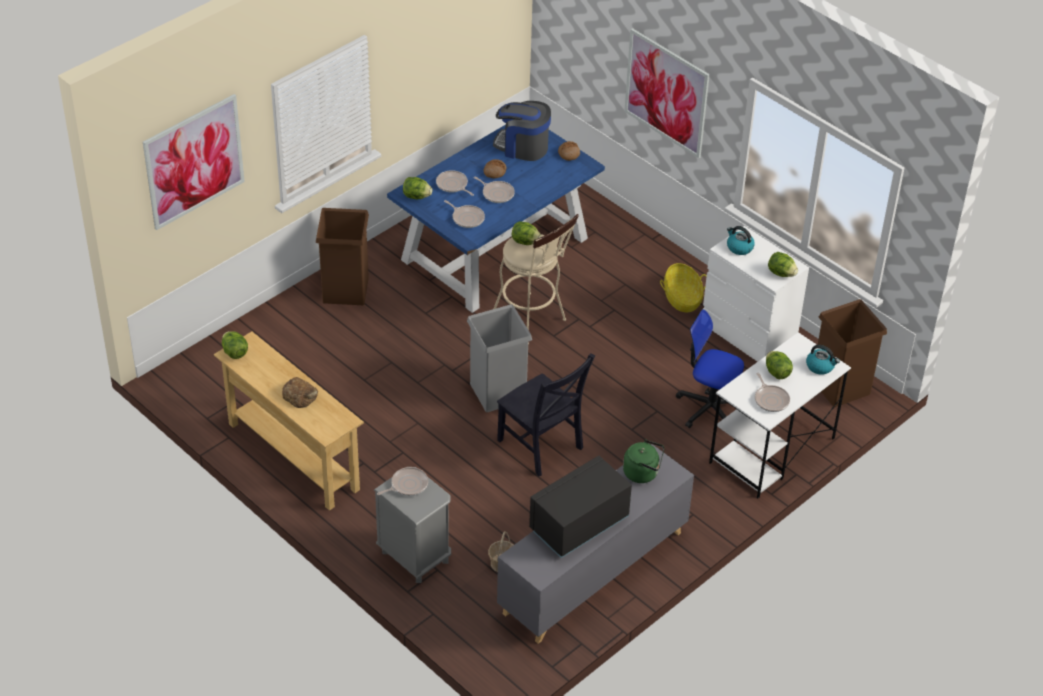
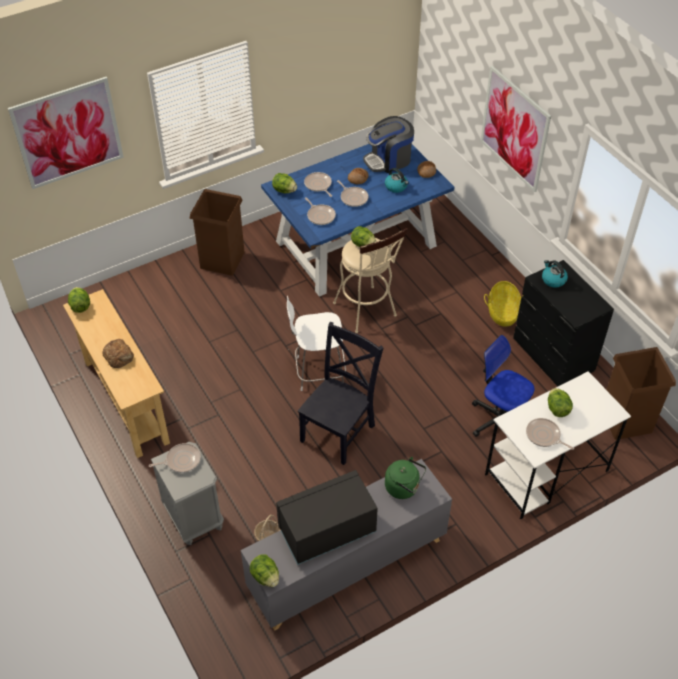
camera: 15 degrees right, 5 degrees up
grey trash can [467,304,532,412] -> white chair [287,296,346,391]
coffee machine [493,101,551,161] -> coffee machine turned 60 degrees counterclockwise [363,116,414,174]
black chair [497,353,595,477] -> black chair turned 120 degrees counterclockwise [298,322,384,465]
white dresser [703,226,809,362] -> black dresser [513,260,614,386]
frying pan [755,373,790,412] -> frying pan turned 135 degrees clockwise [526,418,574,450]
lettuce [768,252,798,277] -> lettuce moved to [250,554,279,587]
kettle [806,345,840,375] -> kettle moved to [385,168,409,193]

